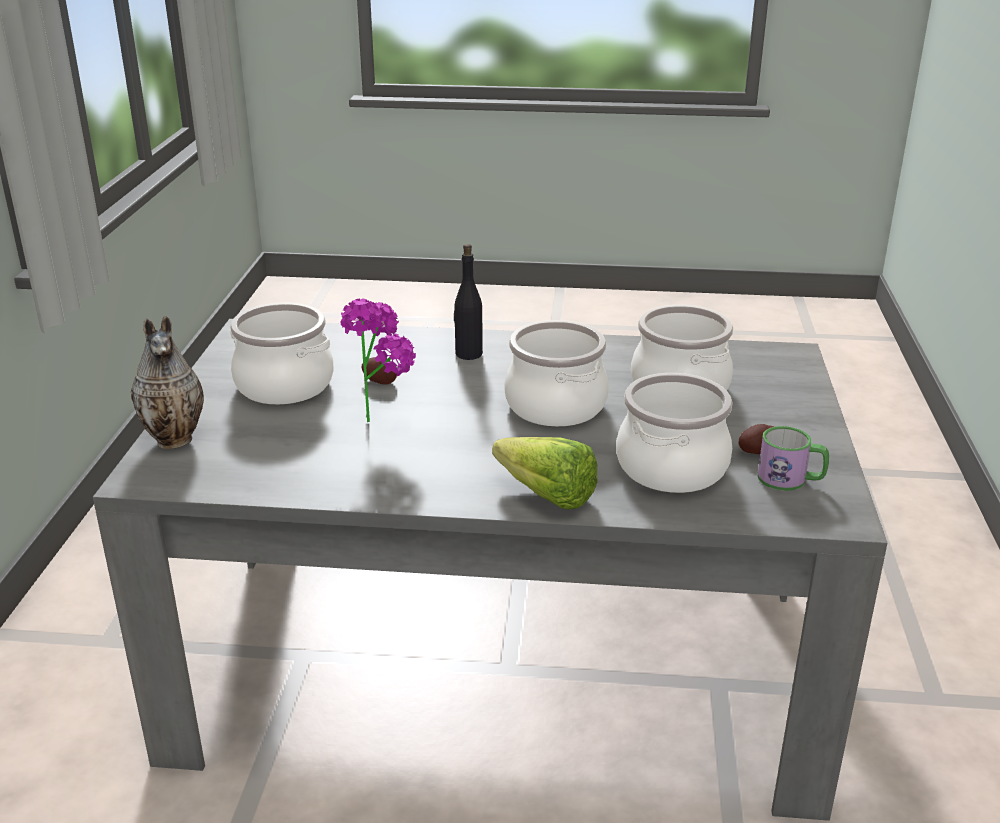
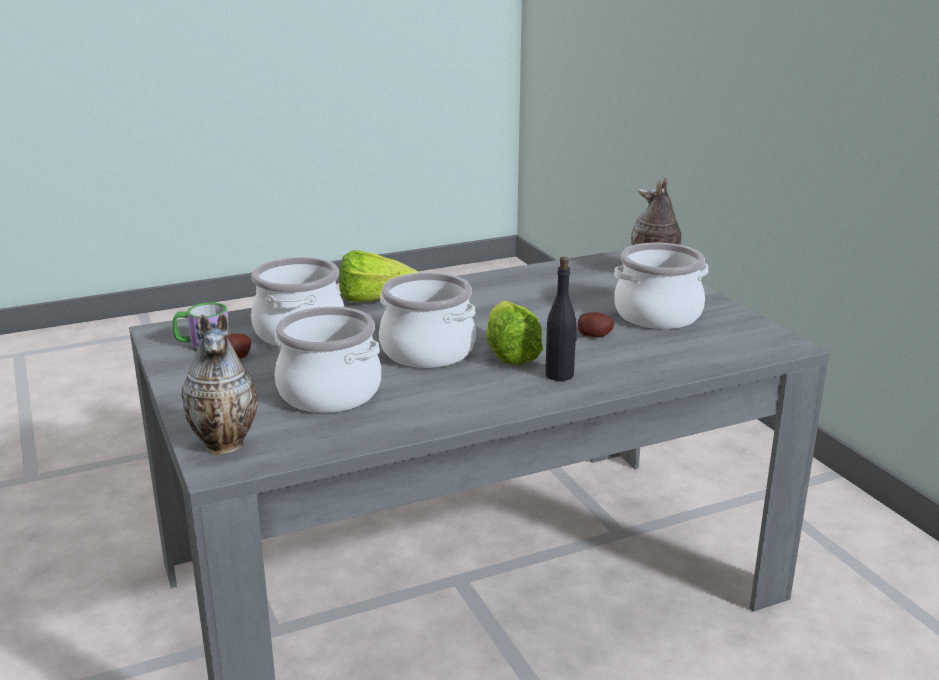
camera: 150 degrees right, 5 degrees down
potted plant [341,298,416,422] -> none
none -> vase [181,313,258,454]
none -> lettuce [486,301,543,365]

